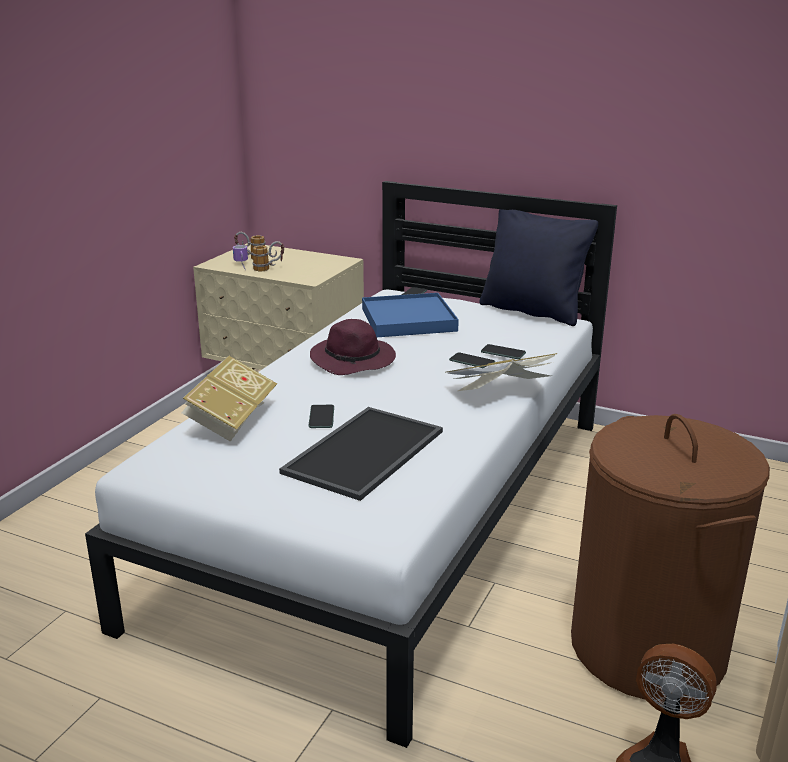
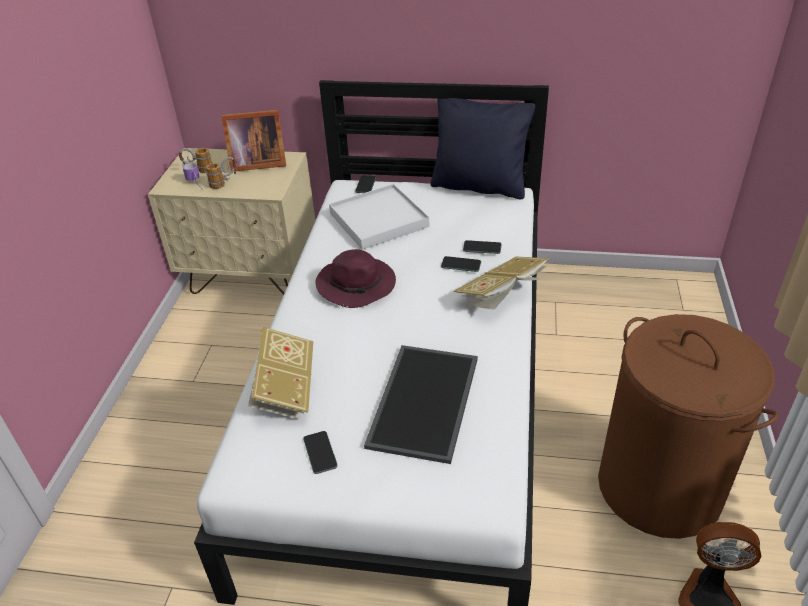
camera: 15 degrees left, 15 degrees up
phone [309,405,334,428] -> phone moved to [303,431,338,474]
blue tray [362,293,459,337] -> white tray [329,184,429,250]
none -> picture frame [221,110,286,171]

